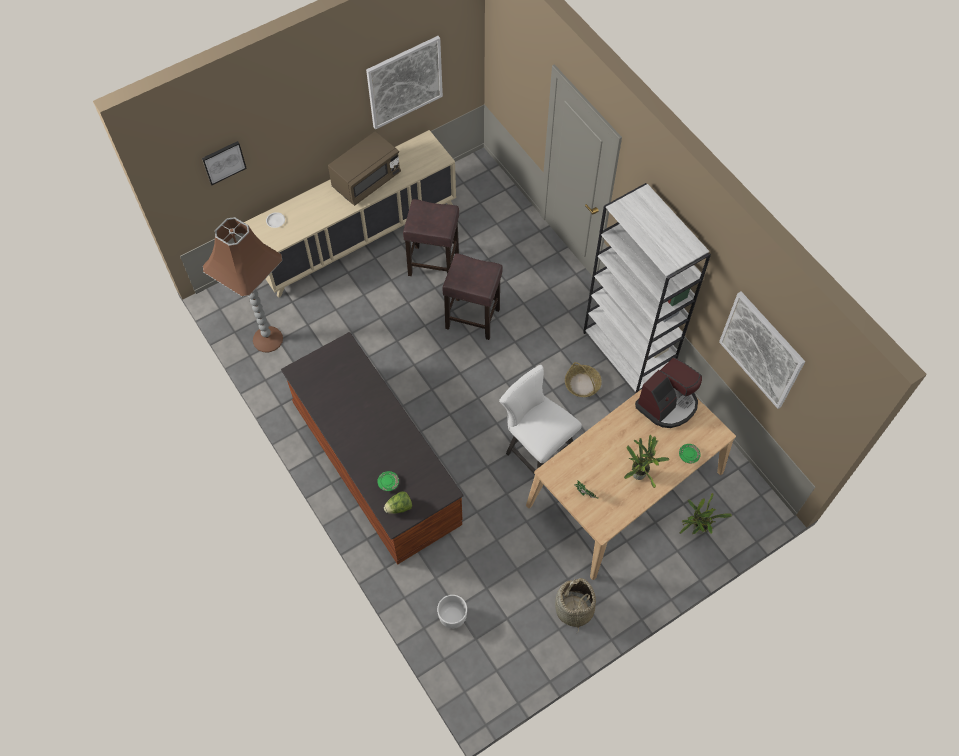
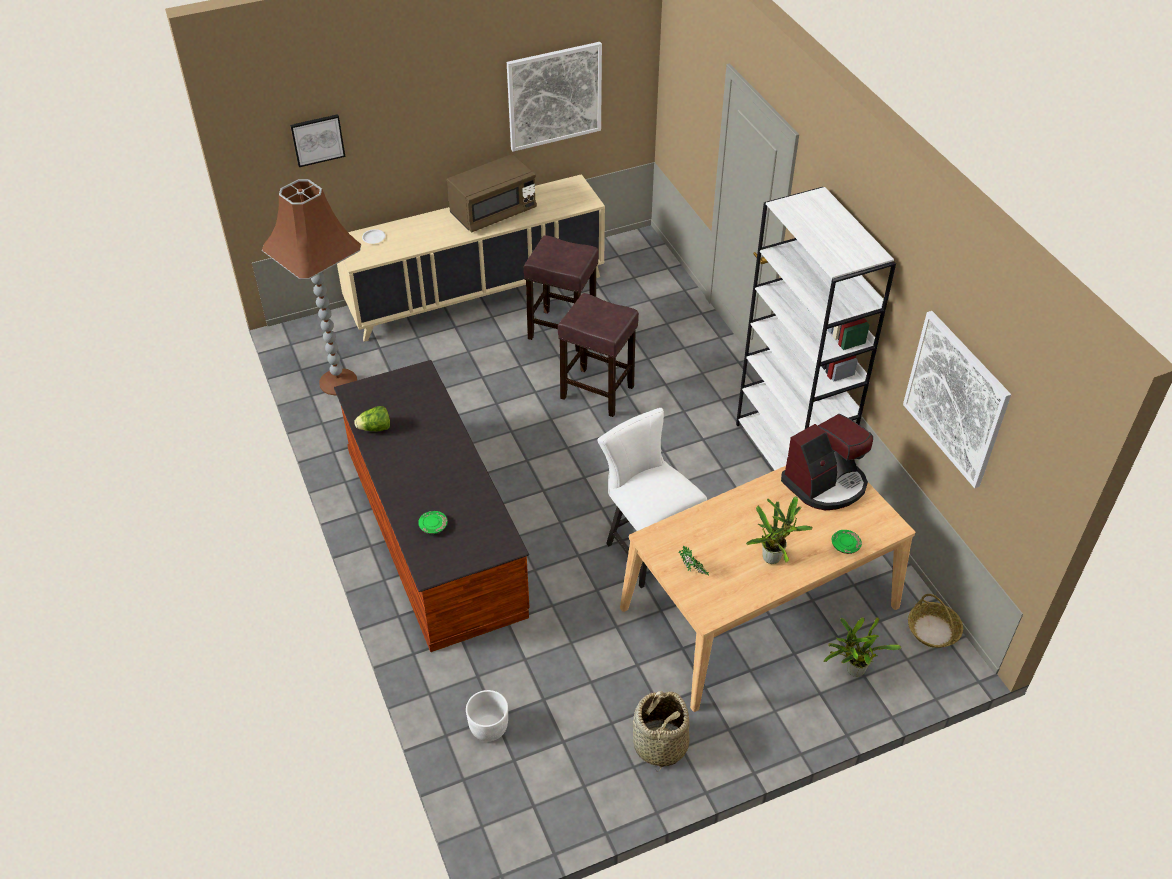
camera: 10 degrees right, 15 degrees down
lettuce [384,491,412,514] -> lettuce moved to [355,406,390,432]
basket [565,362,602,397] -> basket moved to [908,594,963,648]

